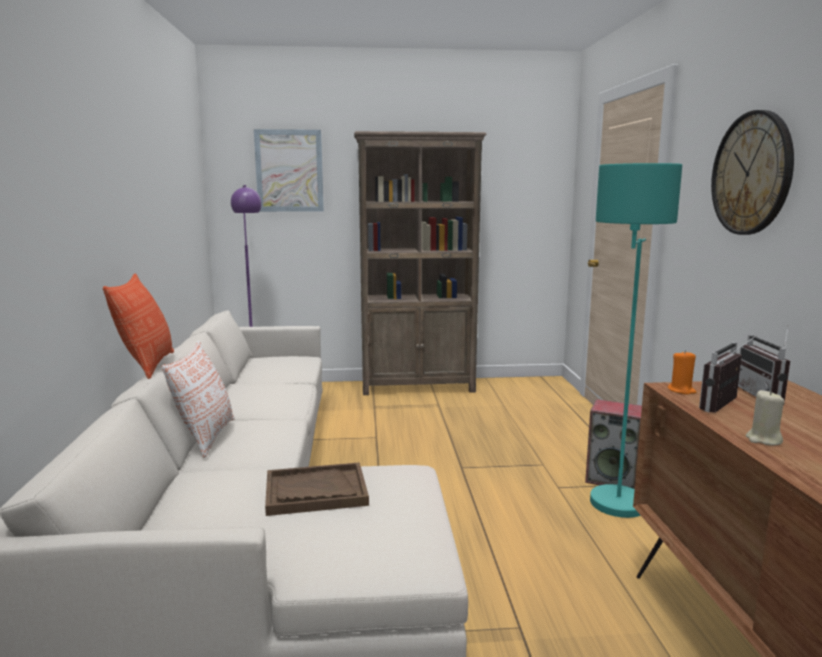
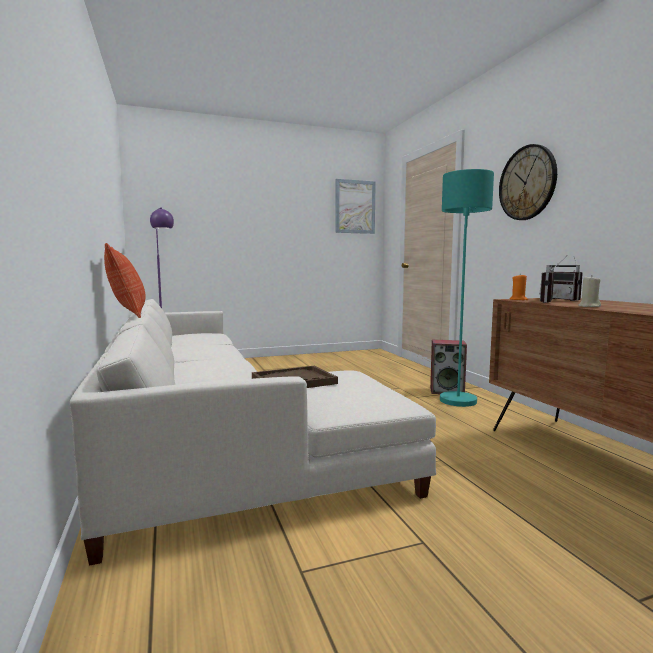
camera: 15 degrees left, 5 degrees down
white pillow [162,341,235,458] -> none
picture [254,129,324,212] -> picture moved to [335,179,376,234]
brown bookcase [354,131,487,395] -> none

